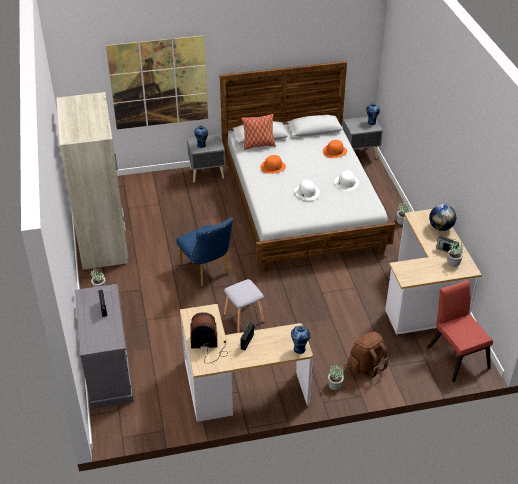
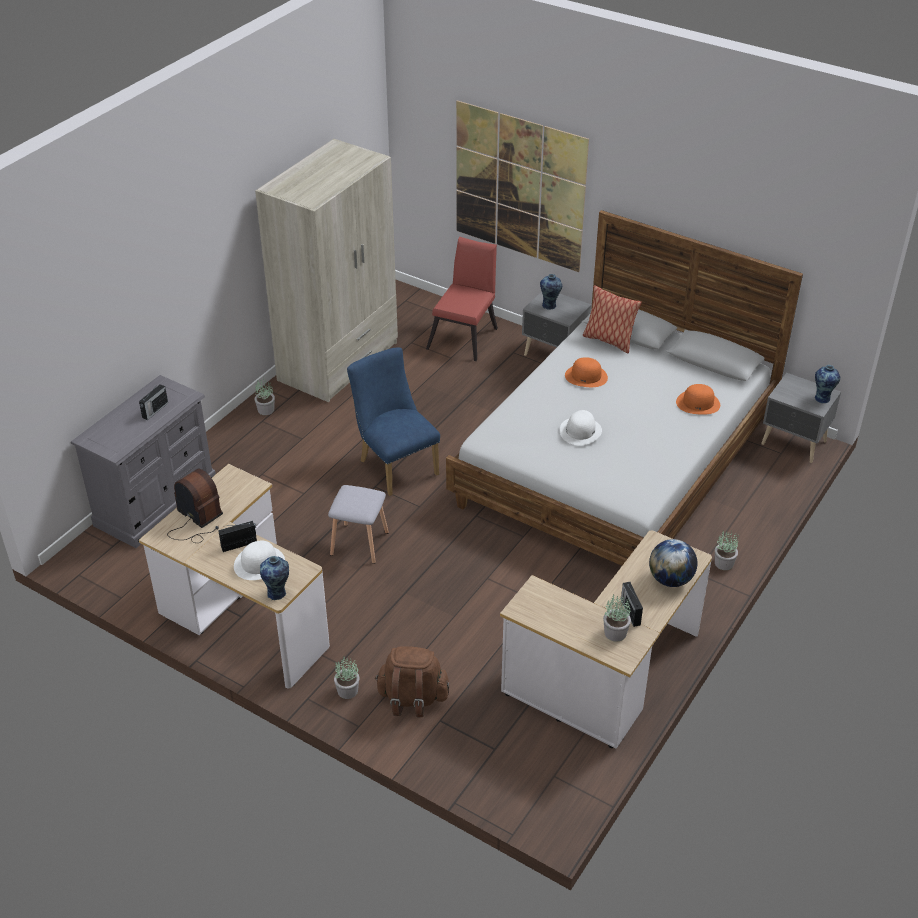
camera: 45 degrees right, 0 degrees up
blue chair [176,218,233,286] -> blue chair turned 135 degrees clockwise [347,347,440,496]
white hat [335,170,359,191] -> white hat moved to [234,541,285,580]
red chair [427,280,493,382] -> red chair moved to [426,237,498,361]

